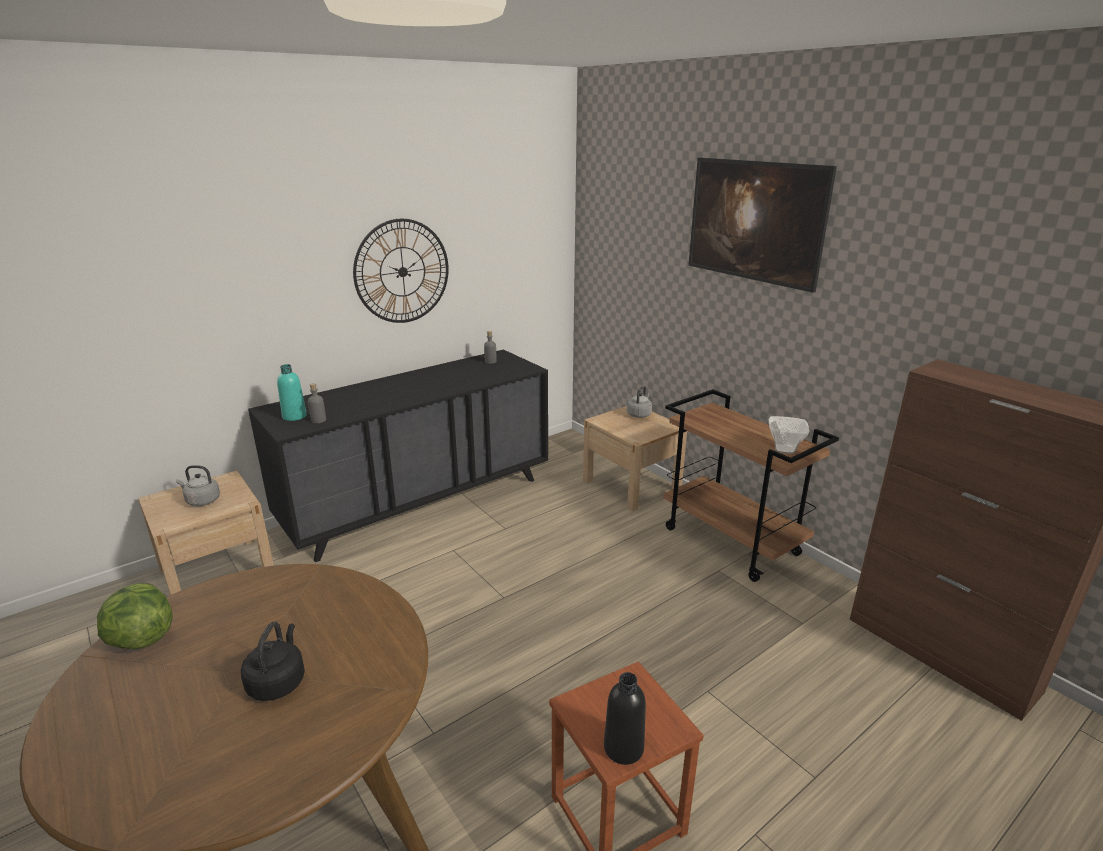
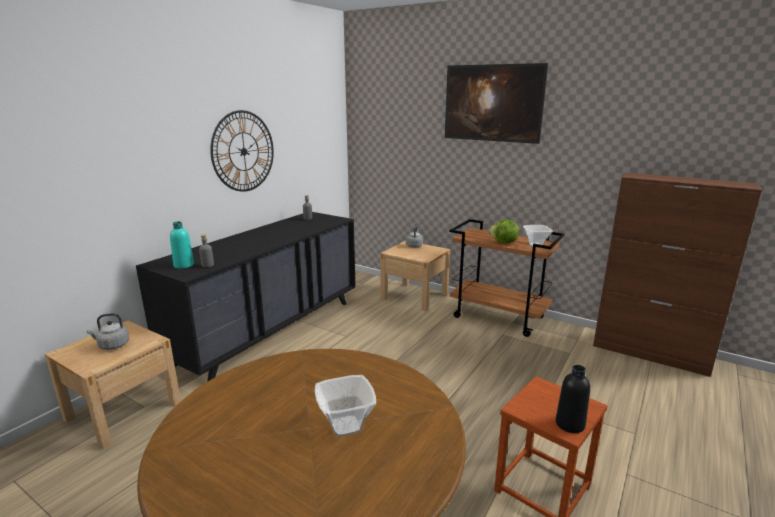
camera: 20 degrees left, 5 degrees down
lettuce [97,583,173,649] -> lettuce moved to [489,220,519,243]
black kettle [241,622,305,701] -> bowl [315,375,376,437]

